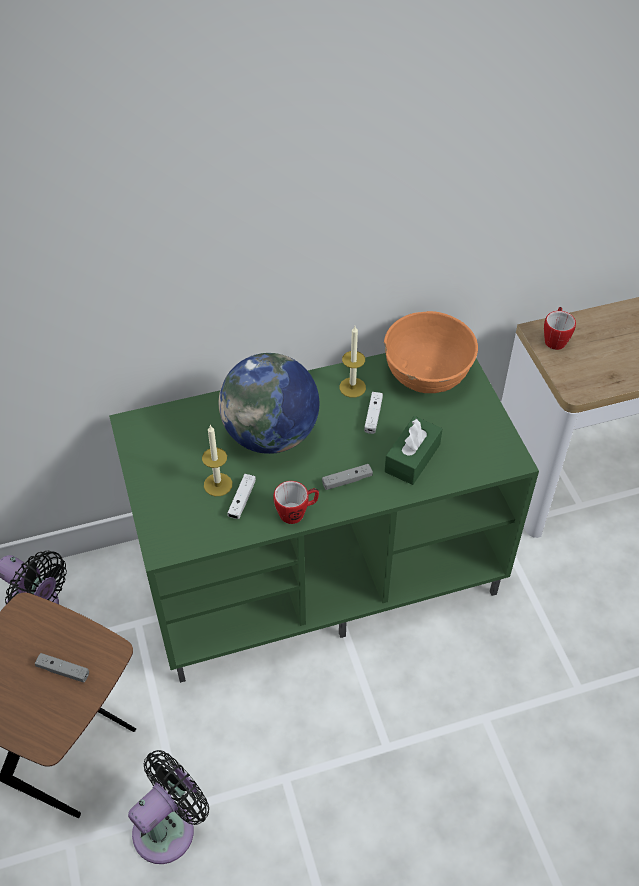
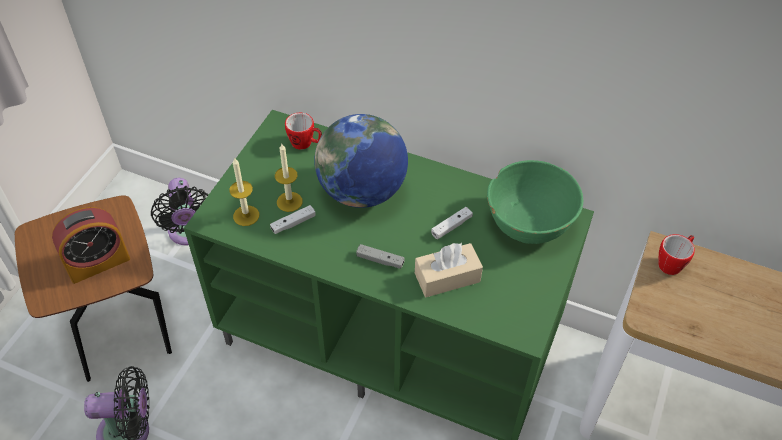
camera: 40 degrees right, 0 degrees up
grey game controller [35,653,89,683] -> alarm clock [52,207,130,284]
mug [274,481,319,524] -> mug moved to [285,113,322,150]
candle [340,326,366,398] -> candle moved to [229,157,259,226]
orange bowl [384,311,478,393] -> green bowl [487,160,583,244]
green tissue box [385,416,442,485] -> beige tissue box [415,242,483,297]

